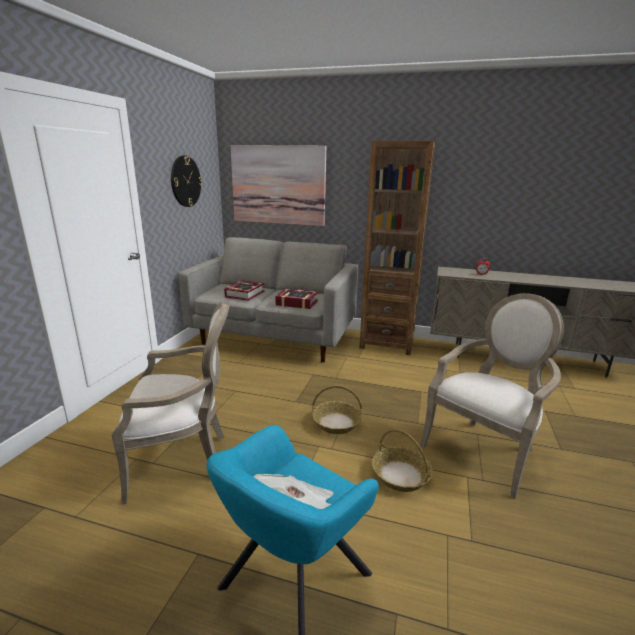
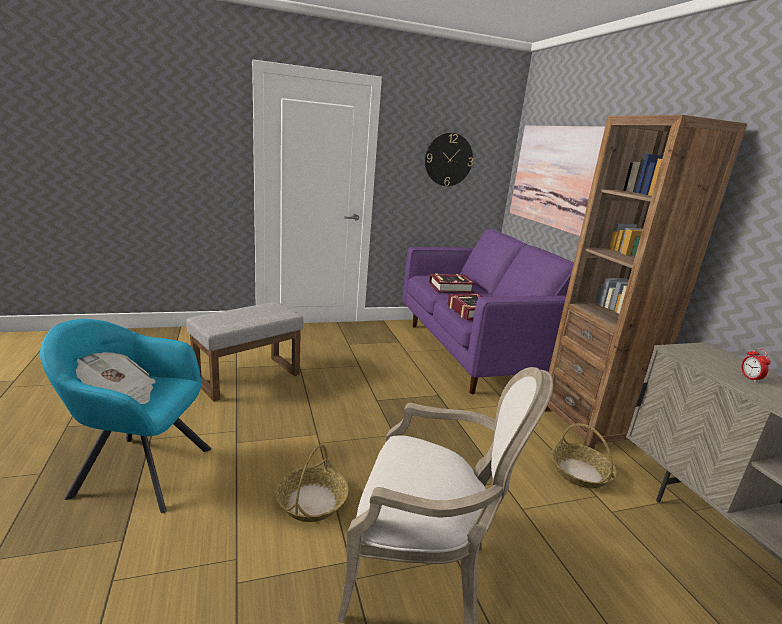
camera: 55 degrees right, 0 degrees up
armchair [112,302,229,504] -> grey ottoman [186,302,303,401]
grey sofa [179,237,358,363] -> purple sofa [402,229,574,394]
basket [312,386,362,434] -> basket moved to [551,423,617,488]

